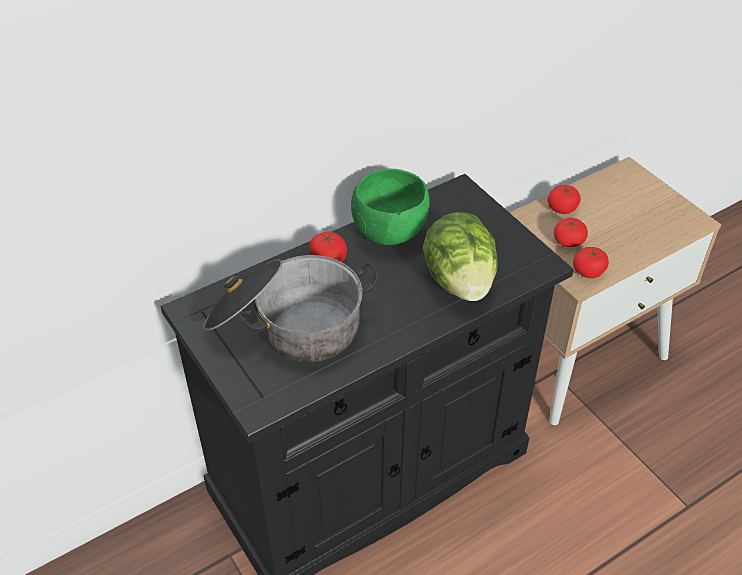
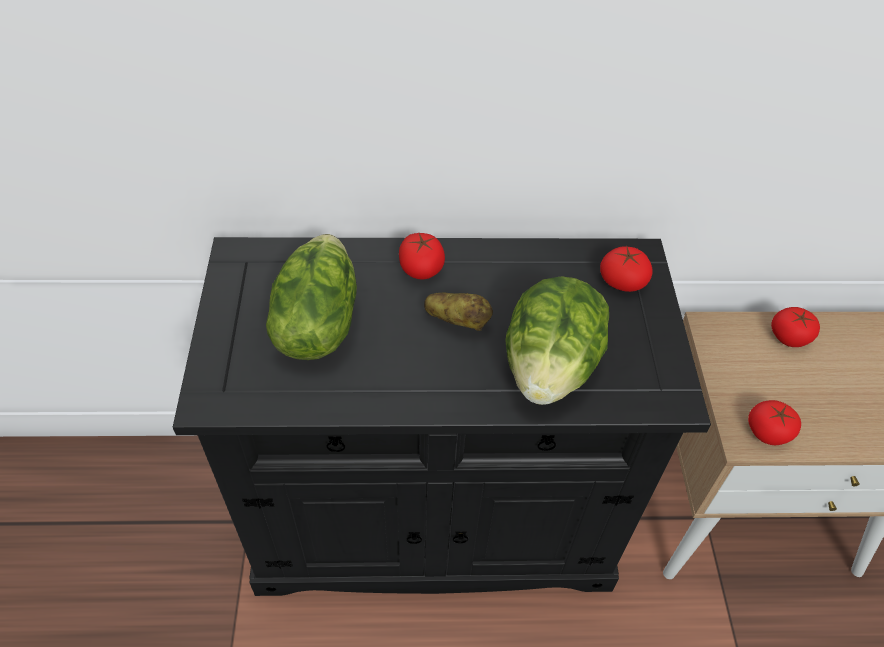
camera: 30 degrees right, 5 degrees up
cooking pot [204,255,378,362] -> lettuce [266,234,357,360]
green bowl [351,169,430,245] -> none
tomato [554,218,588,247] -> tomato moved to [600,246,653,292]
none -> potato [424,293,493,331]

